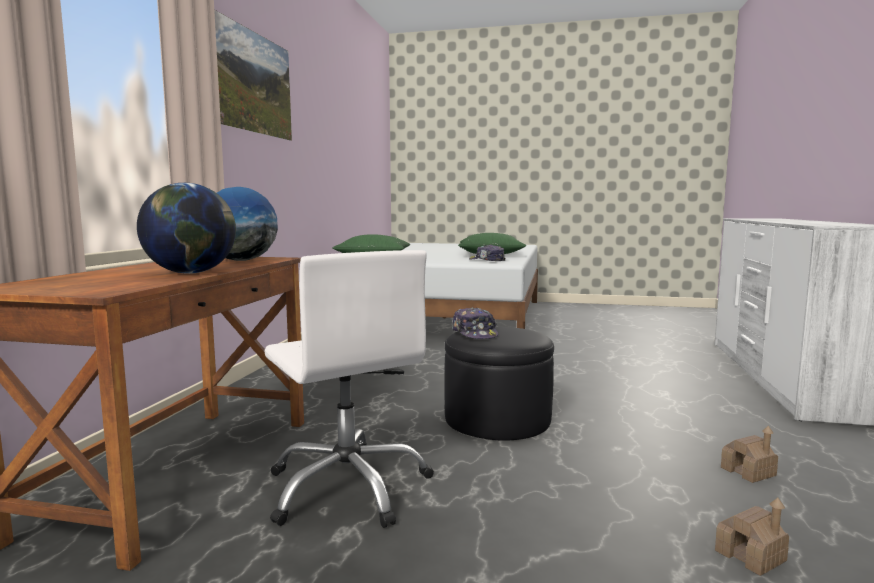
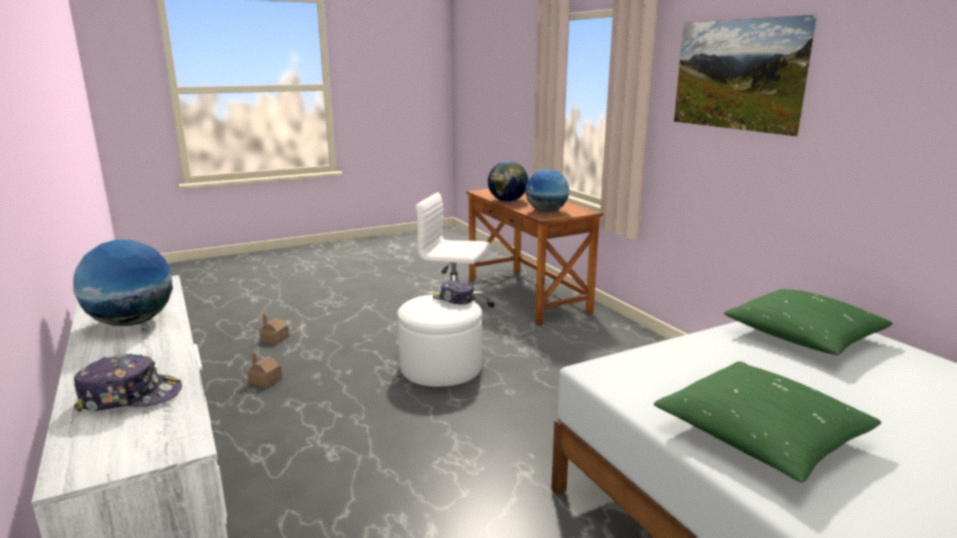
camera: 140 degrees right, 10 degrees up
black ottoman [444,326,554,441] -> white ottoman [398,294,482,387]
cap [469,244,505,261] -> cap moved to [74,354,182,411]
none -> globe [73,240,173,326]

